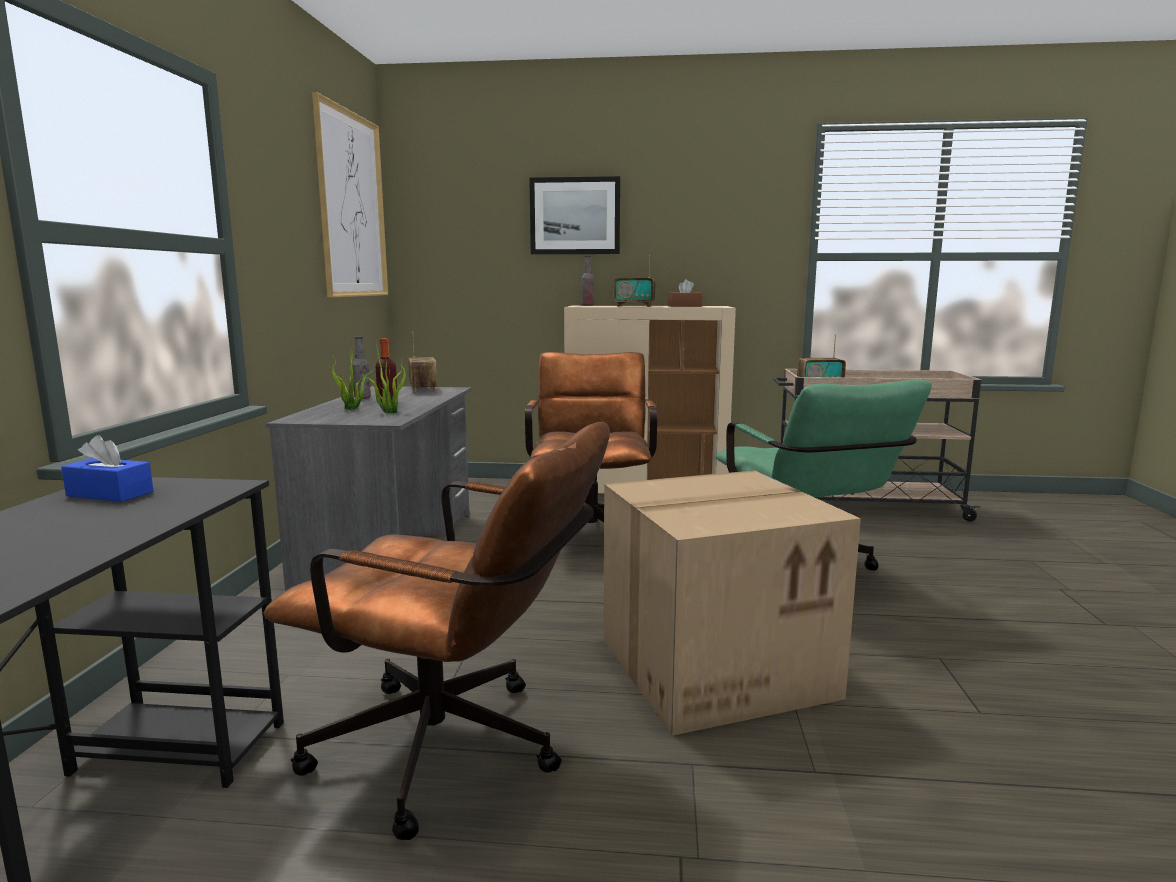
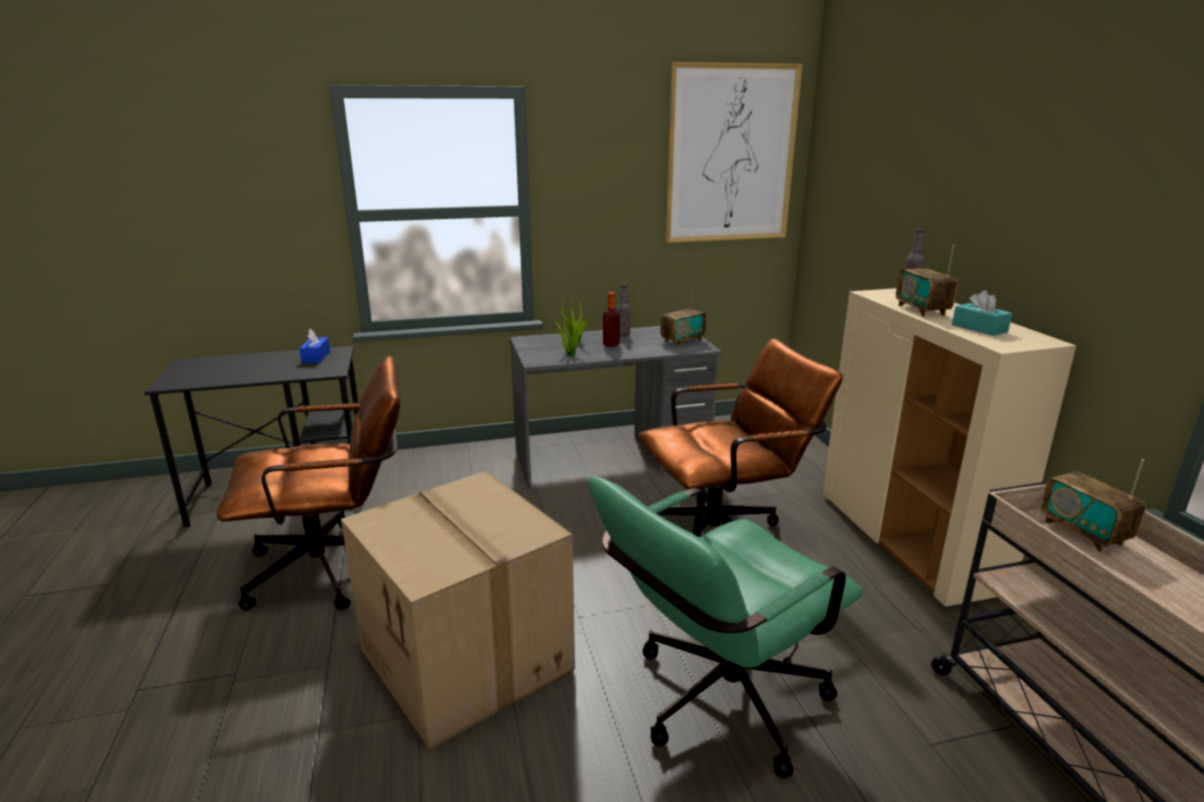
camera: 70 degrees right, 10 degrees up
brown office chair [264,422,610,840] -> brown office chair turned 105 degrees counterclockwise [217,356,401,611]
picture [529,176,620,254] -> none
brown tissue box [668,279,703,307] -> turquoise tissue box [952,290,1012,336]

